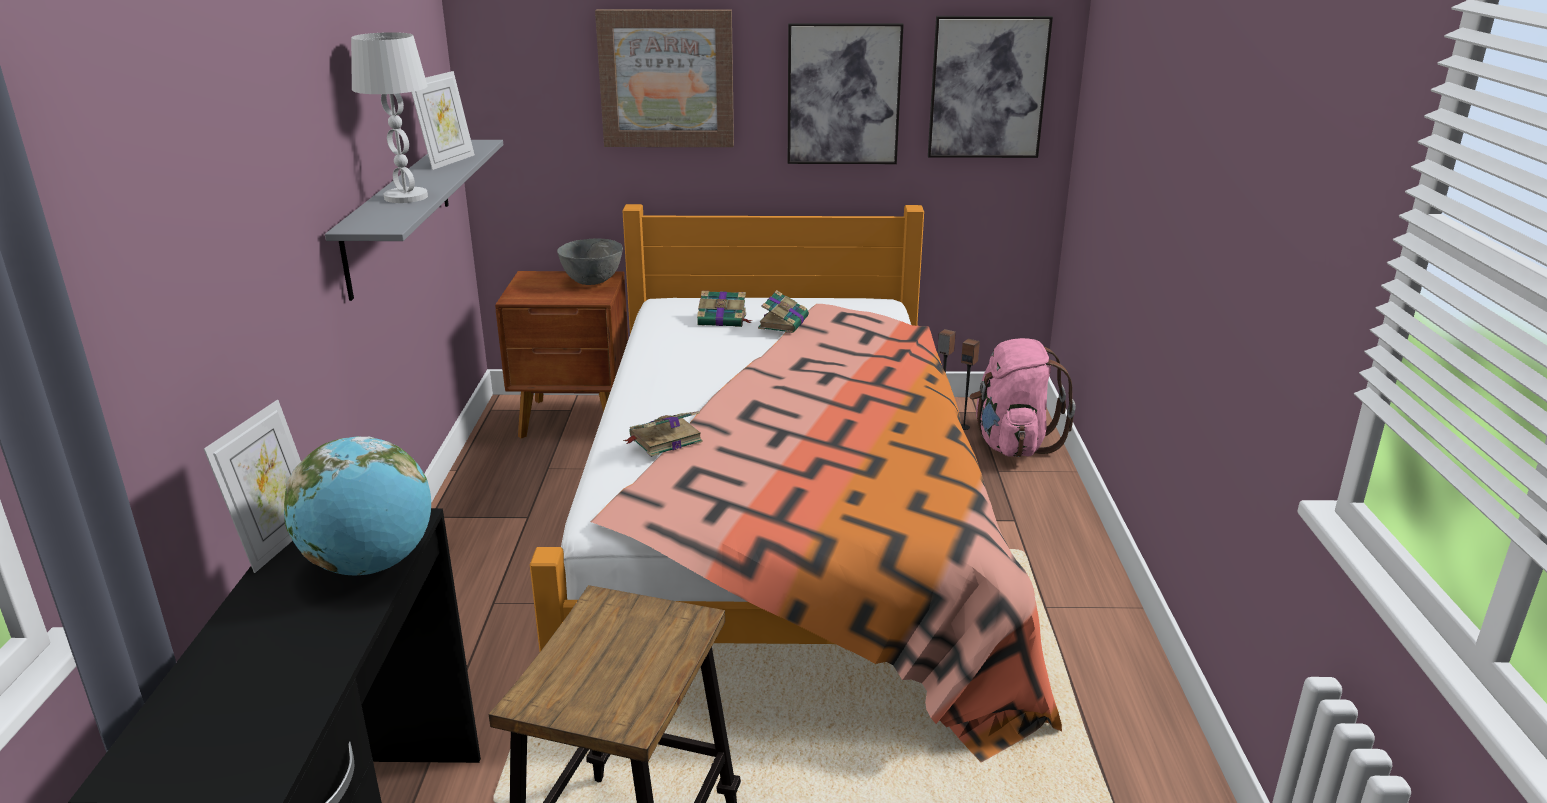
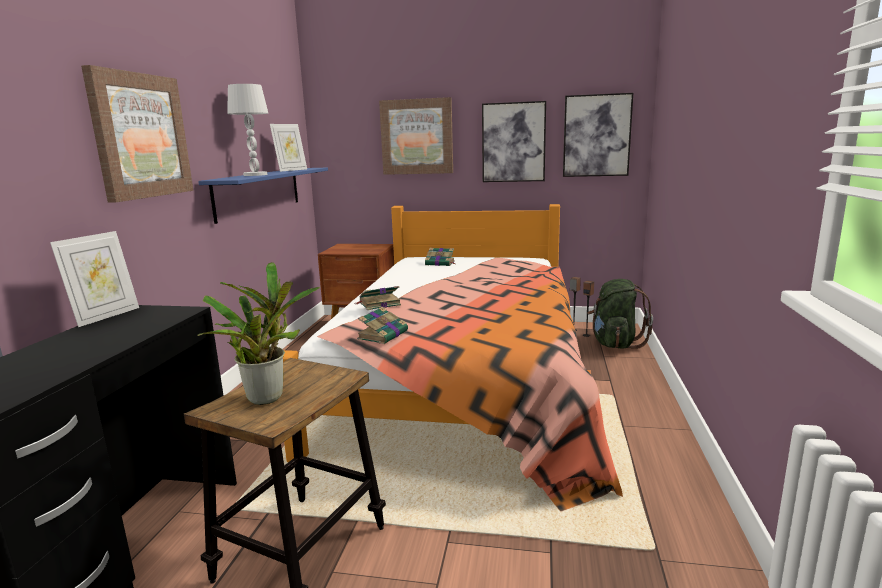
camera: 10 degrees right, 10 degrees down
globe [284,436,431,576] -> none
grey shelf [325,140,503,301] -> blue shelf [198,168,328,224]
grey bowl [557,238,623,285] -> none
book [758,290,809,333] -> book moved to [357,307,408,344]
pink backpack [969,338,1075,457] -> green backpack [587,279,653,349]
none -> picture [81,65,193,203]
none -> potted plant [197,262,320,405]

